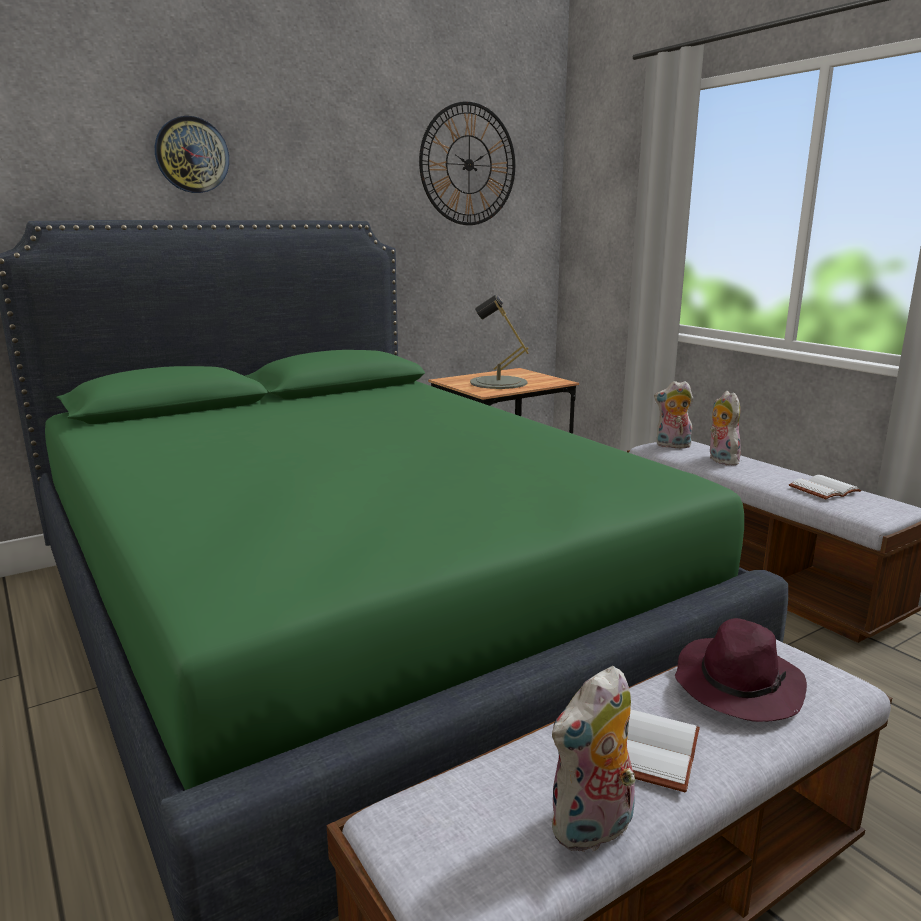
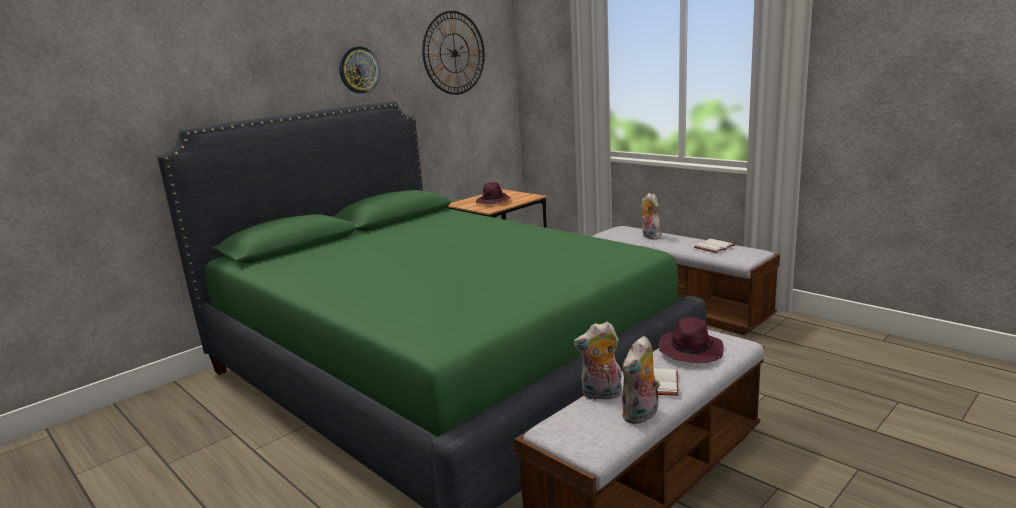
camera: 10 degrees left, 0 degrees up
wall clock [155,116,229,193] -> wall clock moved to [339,46,380,93]
grey table lamp [470,295,529,389] -> purple hat [476,182,511,204]
plush toy [654,381,693,448] -> plush toy moved to [573,322,622,400]

